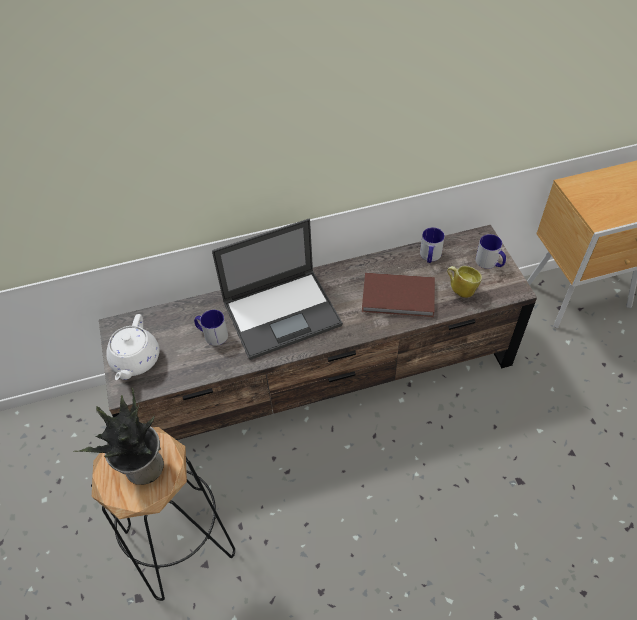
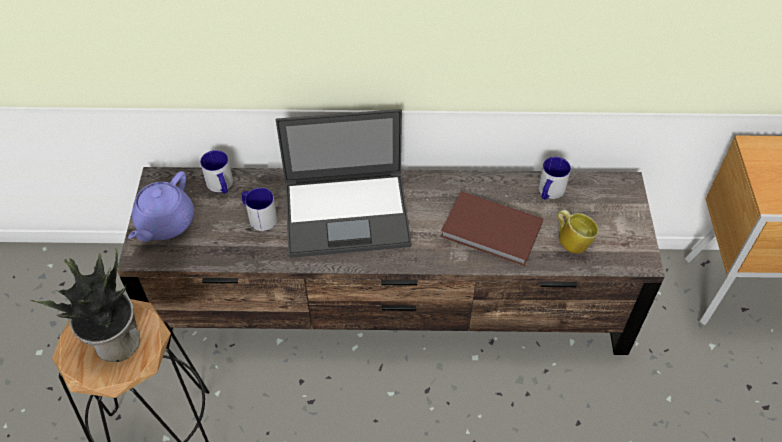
camera: 15 degrees right, 0 degrees up
white teapot [106,314,160,380] -> purple teapot [128,171,194,242]
mug [475,234,506,269] -> mug moved to [200,150,233,194]

